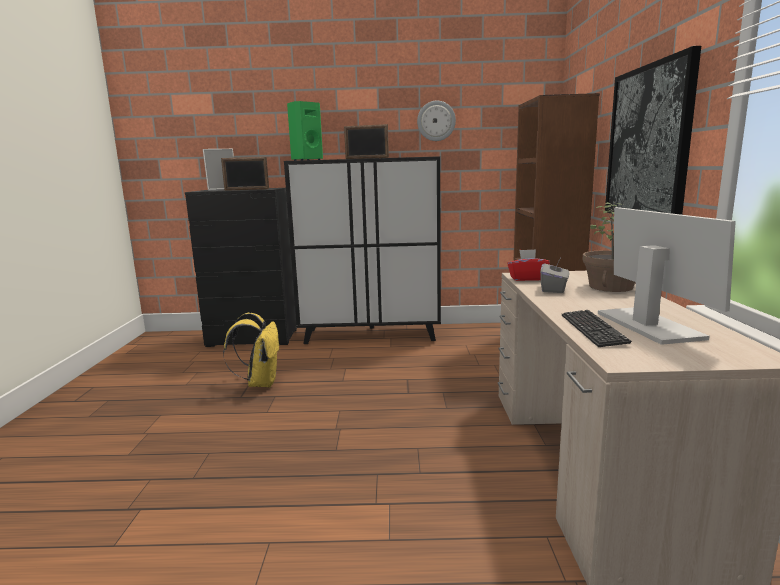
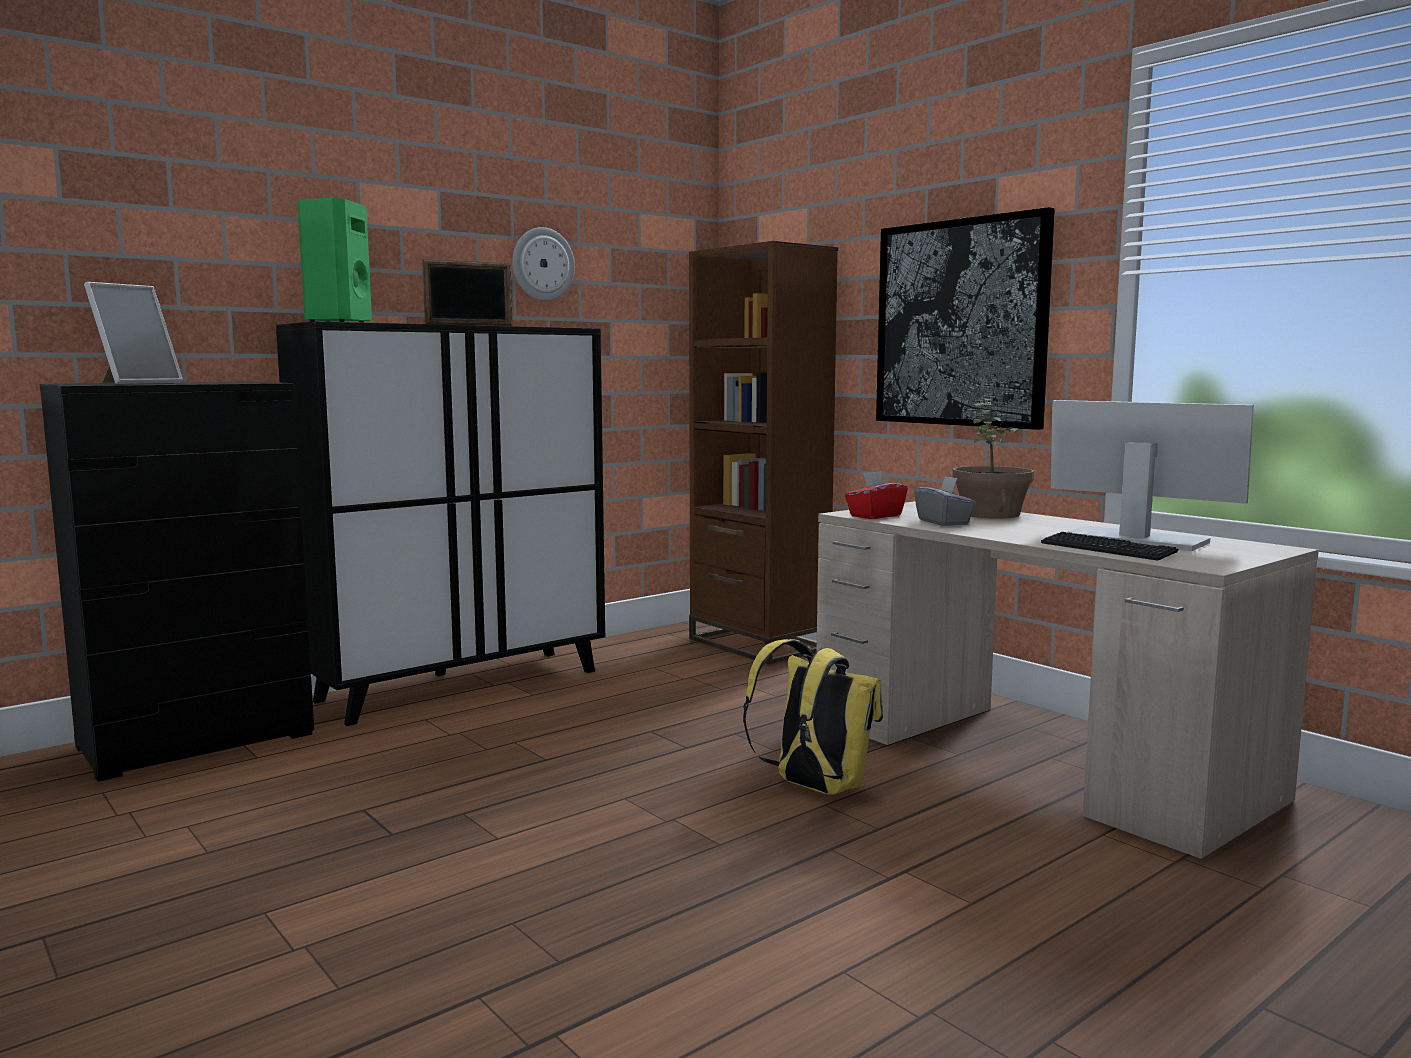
camera: 40 degrees left, 5 degrees down
picture frame [221,157,269,191] -> none
yellow backpack [223,313,279,387] -> yellow backpack moved to [743,639,883,795]

